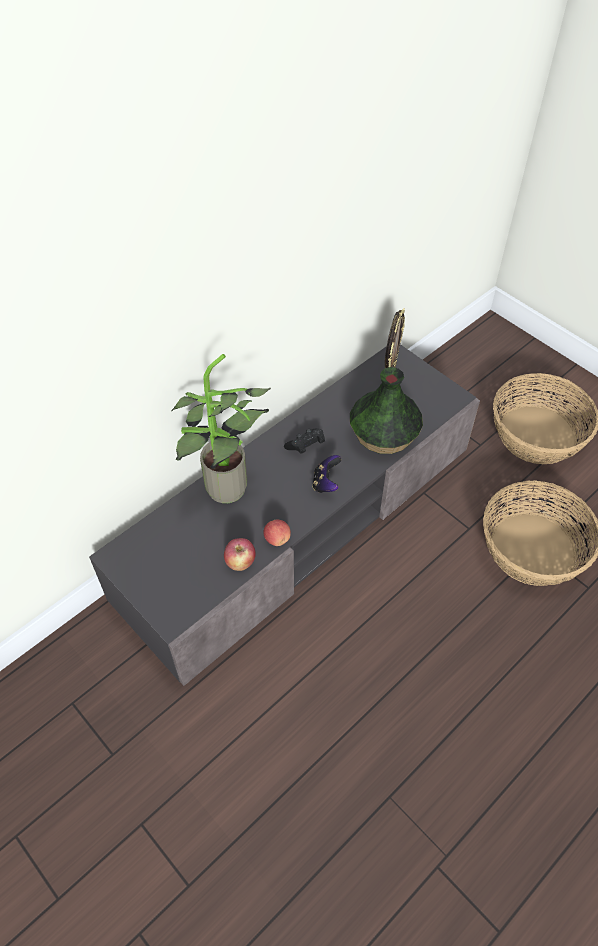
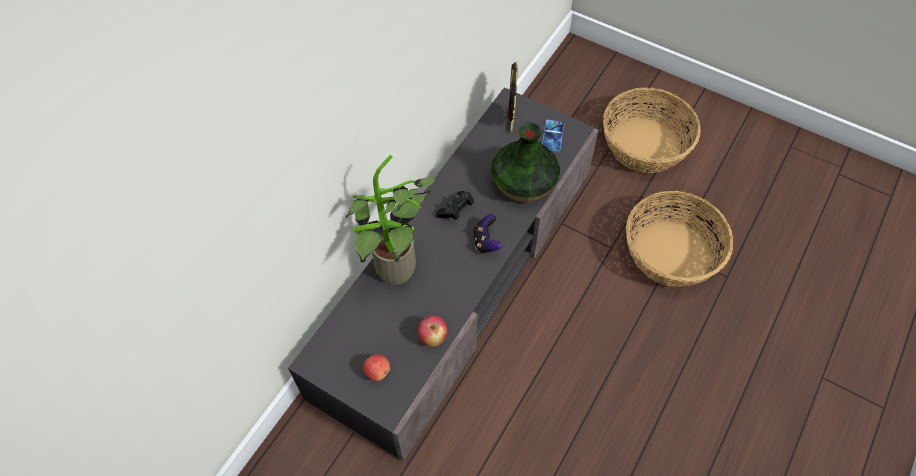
camera: 15 degrees left, 5 degrees up
apple [263,519,291,546] -> apple moved to [363,354,390,381]
none -> phone [542,119,564,152]

